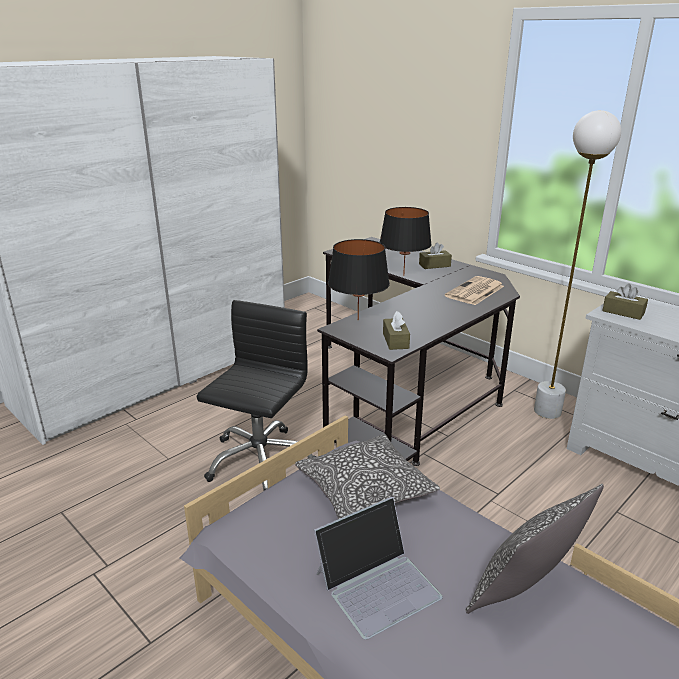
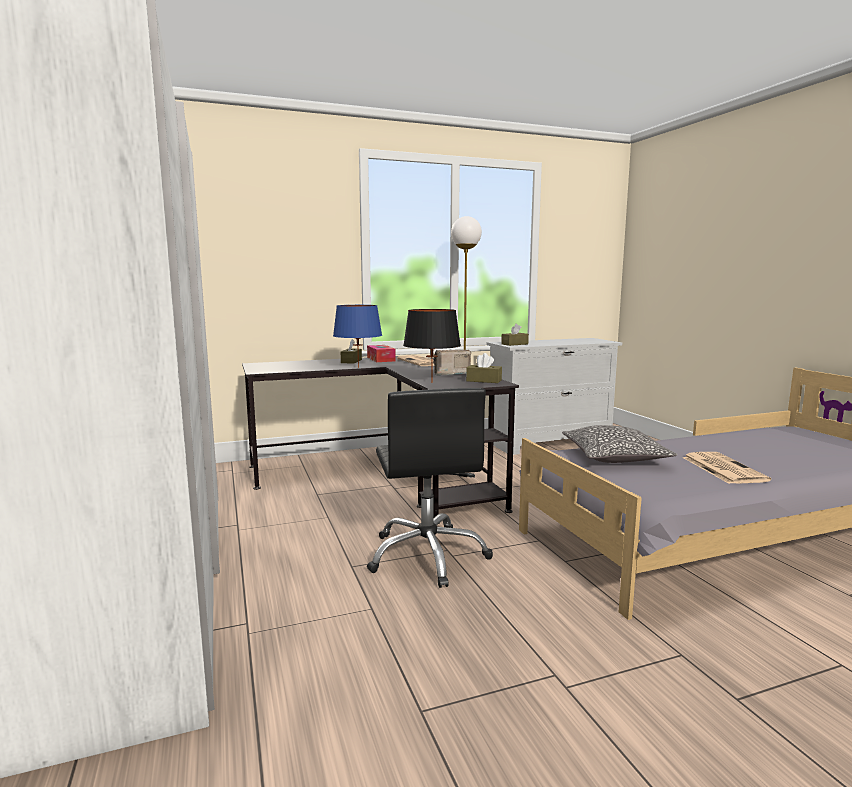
camera: 65 degrees left, 15 degrees down
black office chair [197,300,316,491] -> black office chair turned 150 degrees counterclockwise [367,388,493,588]
laptop [314,497,443,640] -> newspaper [682,452,771,484]
black table lamp [380,207,432,276] -> blue table lamp [333,305,382,368]
pillow [465,484,604,614] -> none
none -> tissue box [367,345,396,362]
none -> radio [433,350,471,376]

